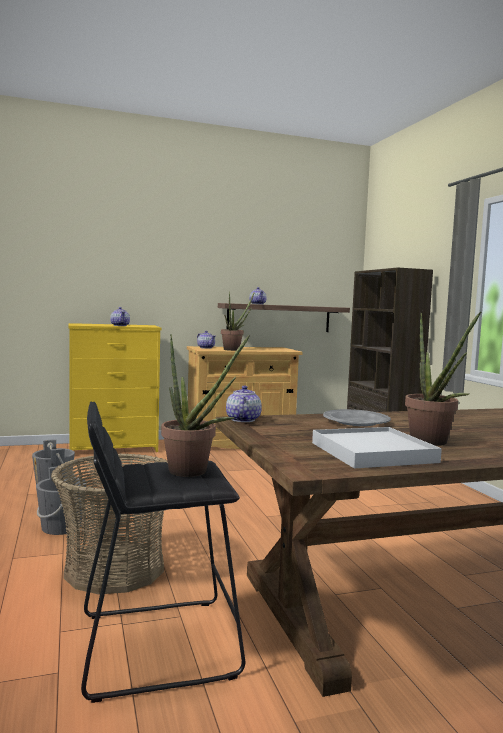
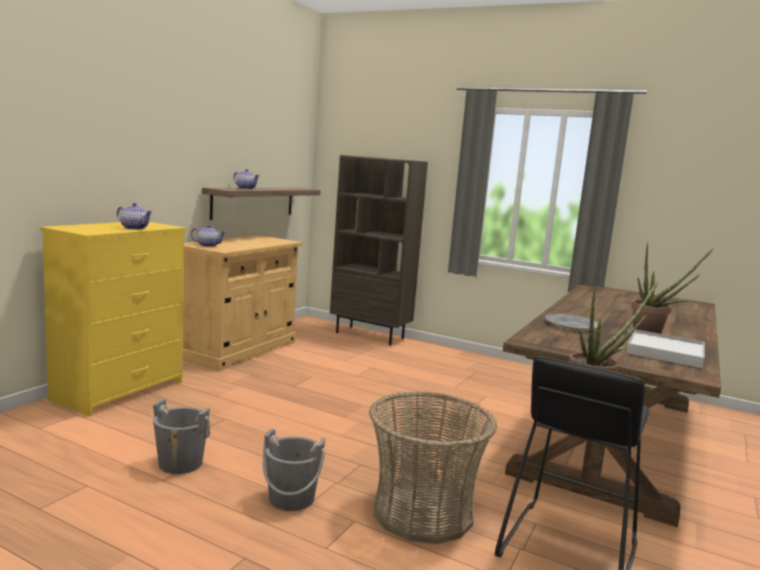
camera: 45 degrees left, 5 degrees up
potted plant [221,291,255,351] -> none
teapot [226,385,262,422] -> none

